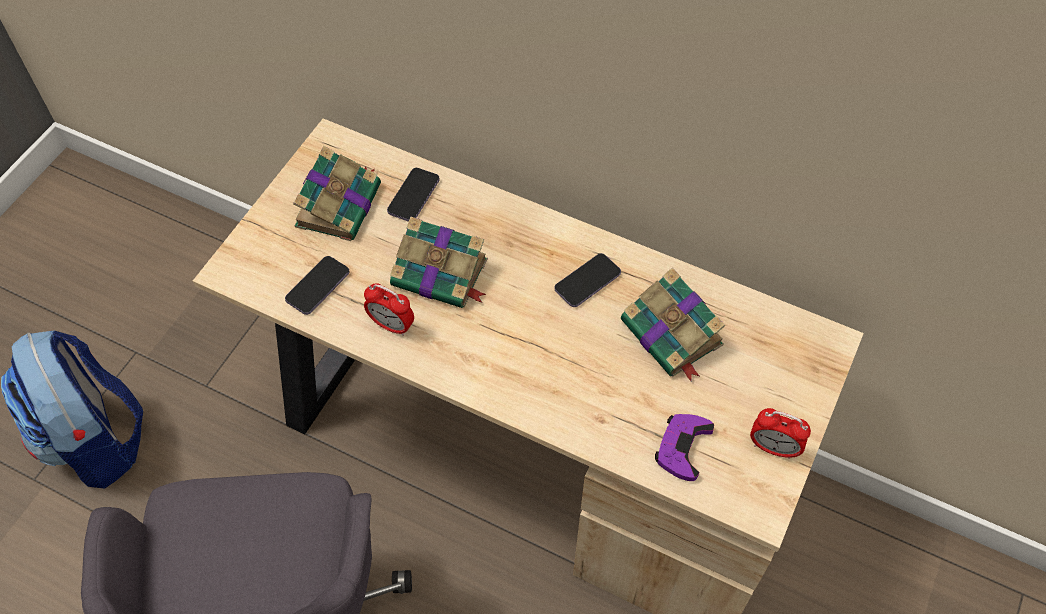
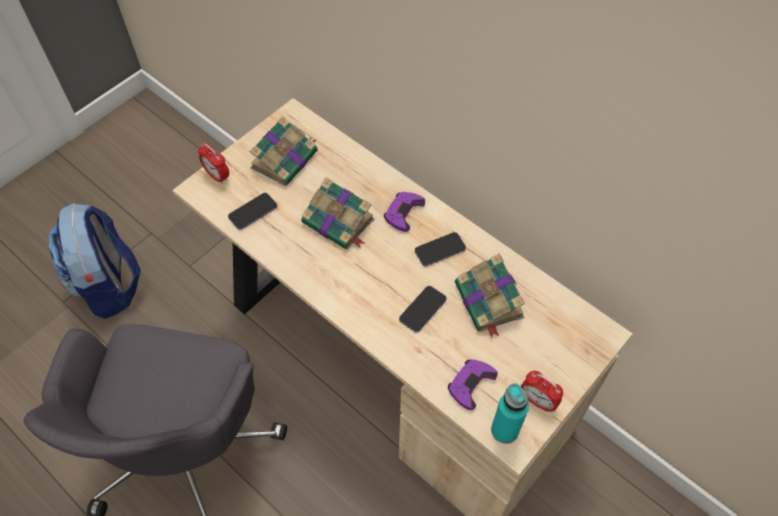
camera: 15 degrees right, 0 degrees up
alarm clock [364,283,414,336] -> alarm clock moved to [198,143,229,184]
phone [387,168,440,222] -> phone moved to [399,286,447,332]
none -> purple game controller [384,192,425,232]
none -> turquoise bottle [491,383,529,444]

